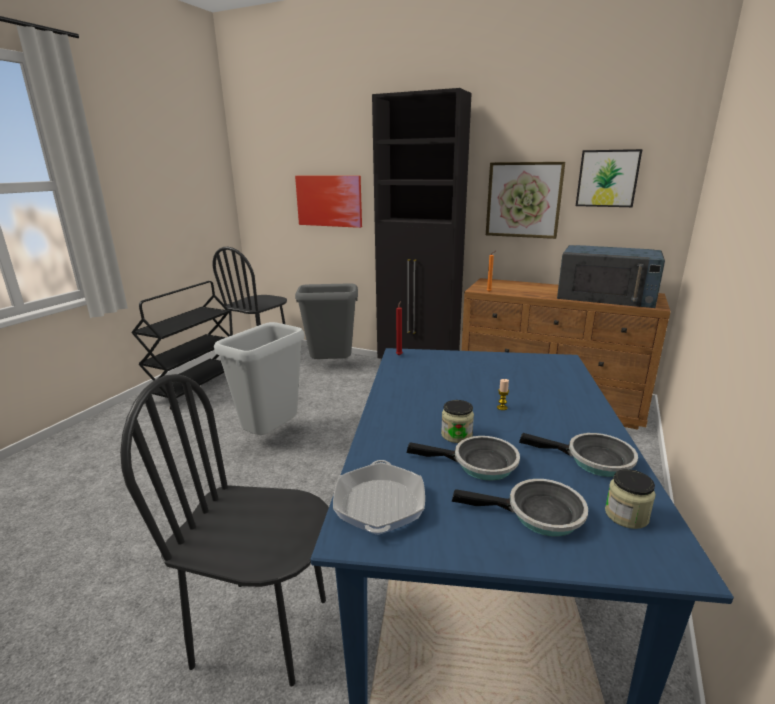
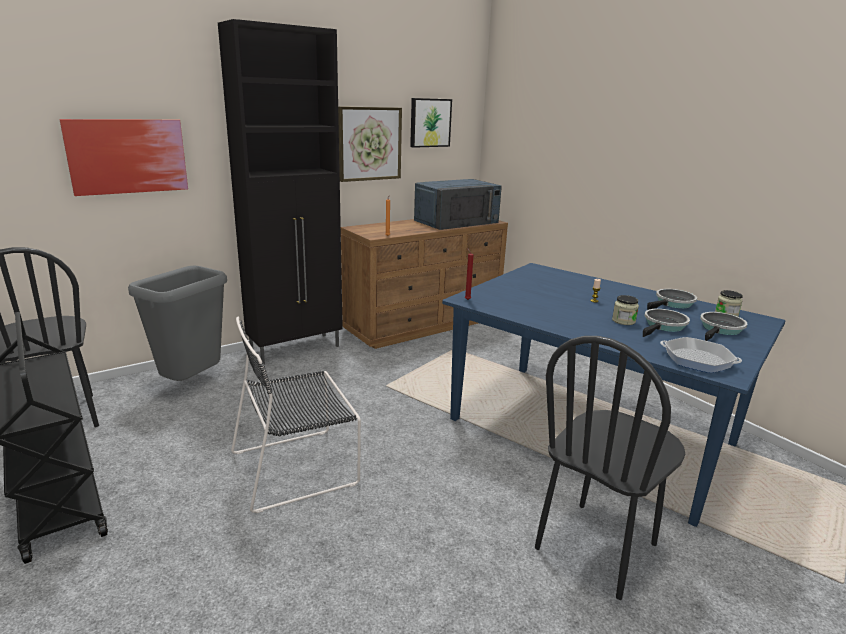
camera: 60 degrees left, 0 degrees up
grey trash can [214,322,305,435] -> black chair [231,317,361,513]

